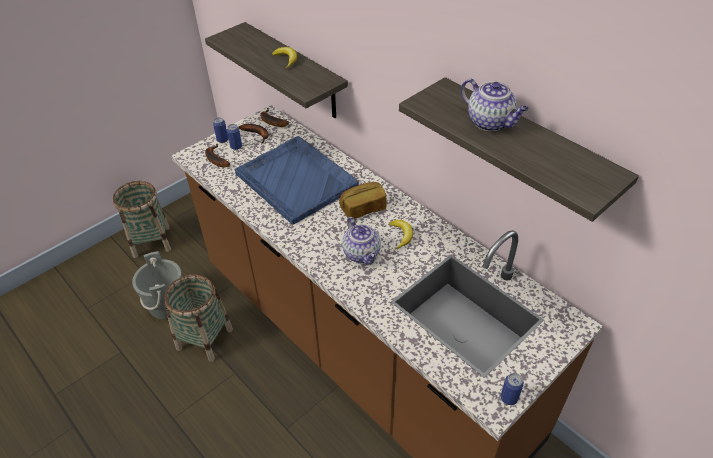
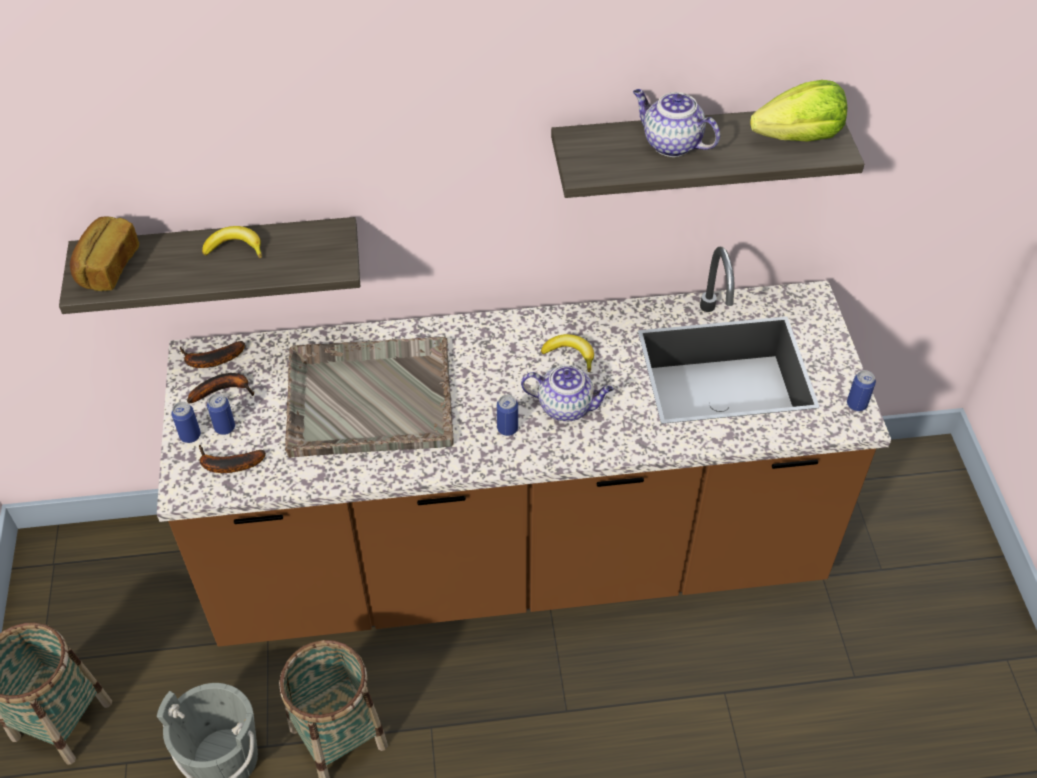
camera: 55 degrees left, 5 degrees up
blue tray [235,136,359,224] -> grey tray [285,337,453,458]
bread [339,182,386,219] -> bread moved to [70,216,139,291]
teapot [461,79,529,131] -> teapot turned 135 degrees counterclockwise [633,89,720,157]
none -> can [497,395,518,436]
none -> lettuce [750,80,847,141]

